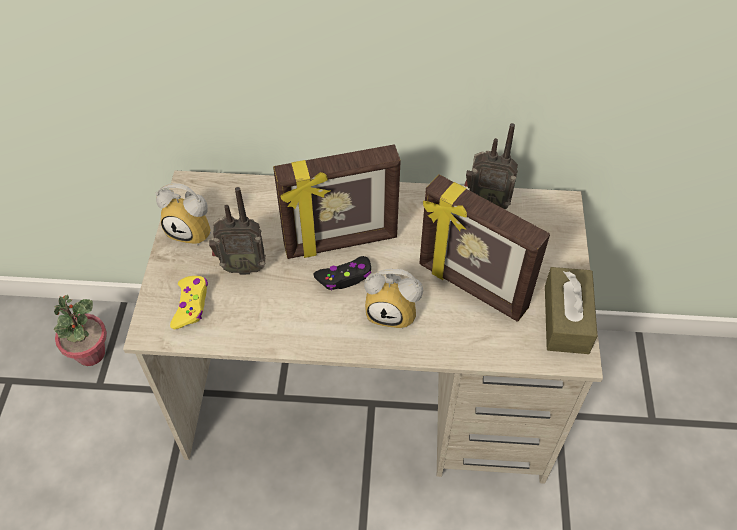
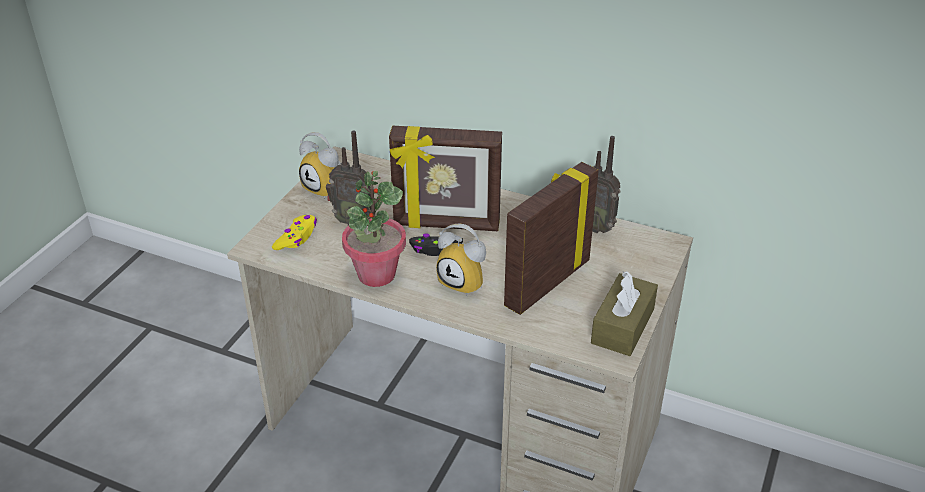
camera: 20 degrees right, 15 degrees down
potted plant [54,295,107,366] -> potted plant moved to [342,171,406,287]
picture frame [419,174,550,322] -> picture frame turned 75 degrees clockwise [504,162,599,315]

